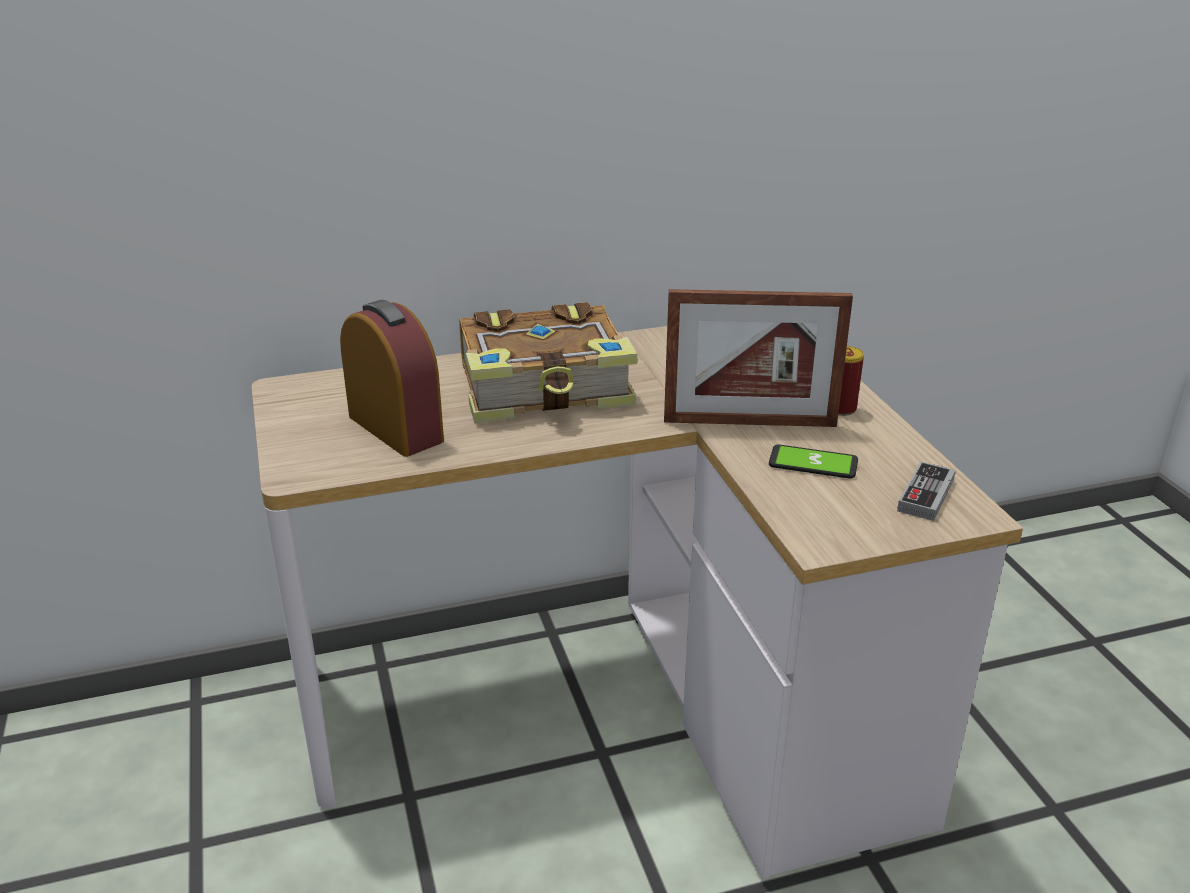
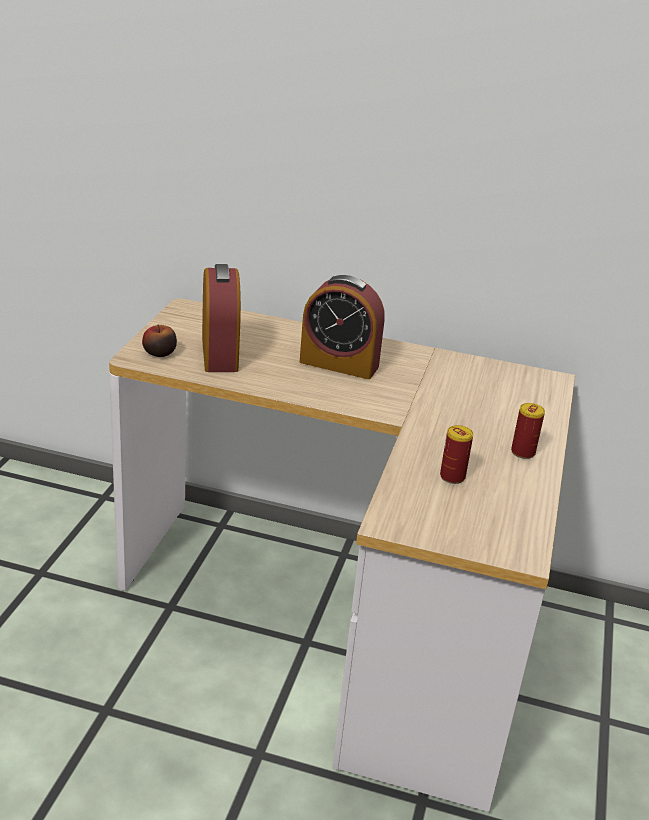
camera: 30 degrees right, 0 degrees up
book [459,302,637,423] -> alarm clock [300,275,385,379]
picture frame [664,289,853,427] -> none
phone [769,444,858,479] -> can [440,425,473,484]
game controller [897,461,956,521] -> none
none -> apple [142,325,177,357]

